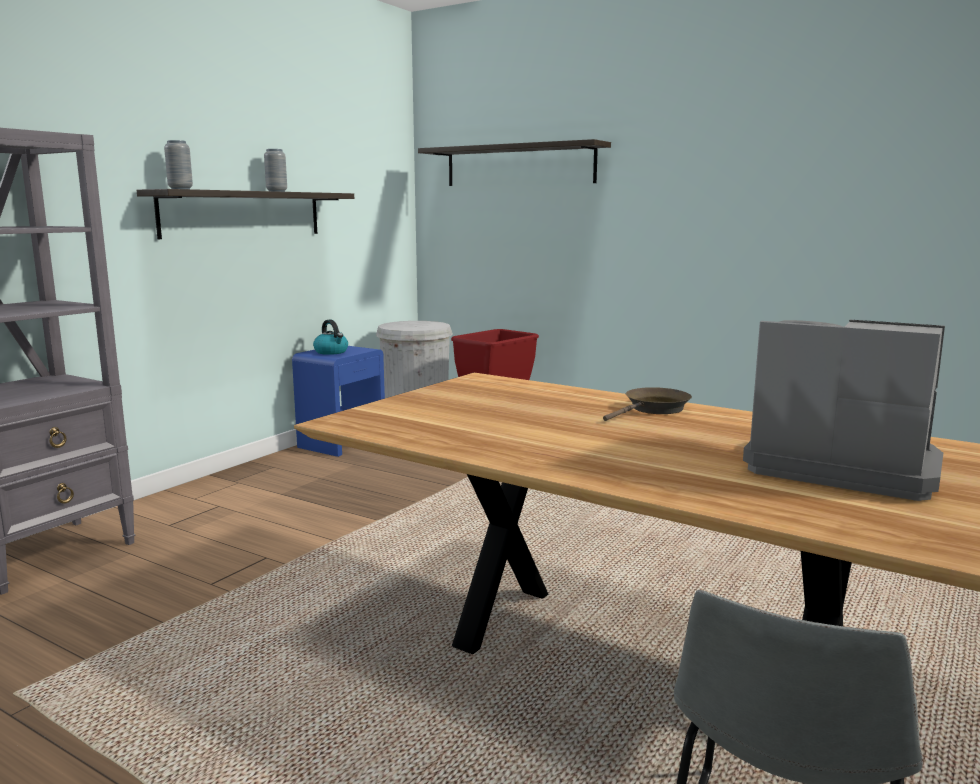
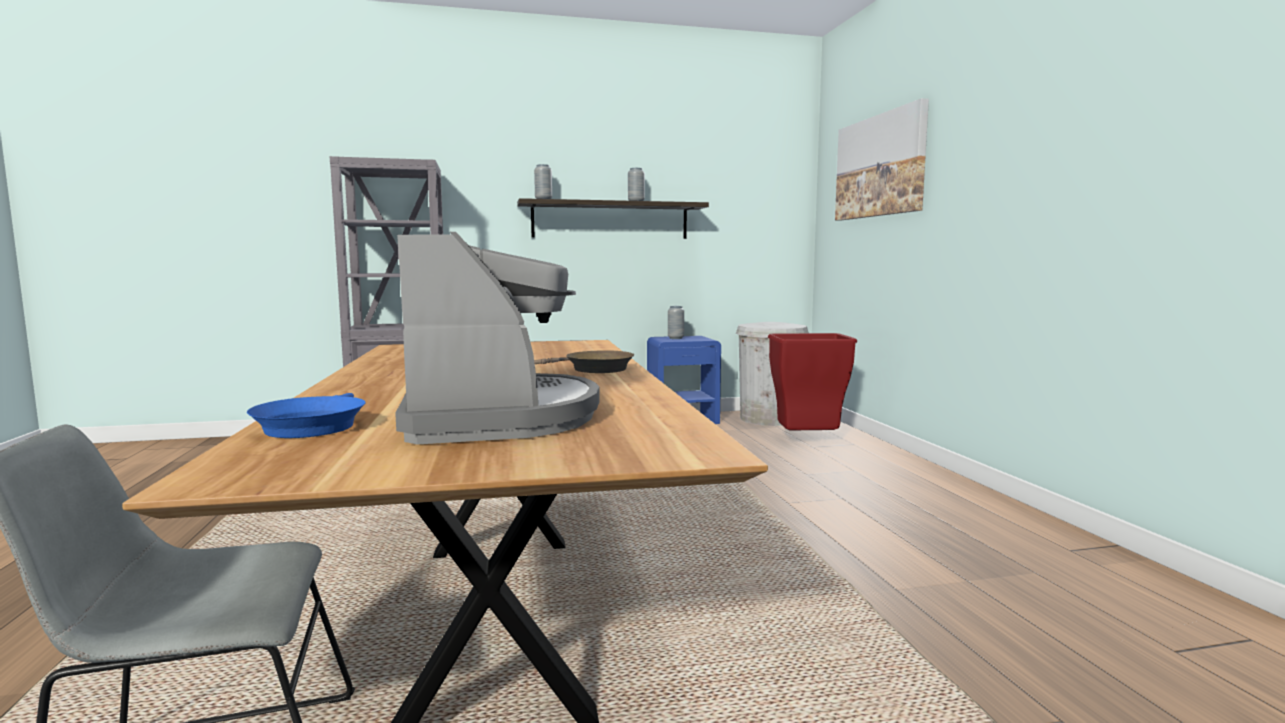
camera: 45 degrees right, 5 degrees down
kettle [313,320,348,355] -> grey vase [668,306,684,339]
shelf [418,139,611,186] -> picture [835,98,929,221]
none -> blue frying pan [247,393,365,438]

